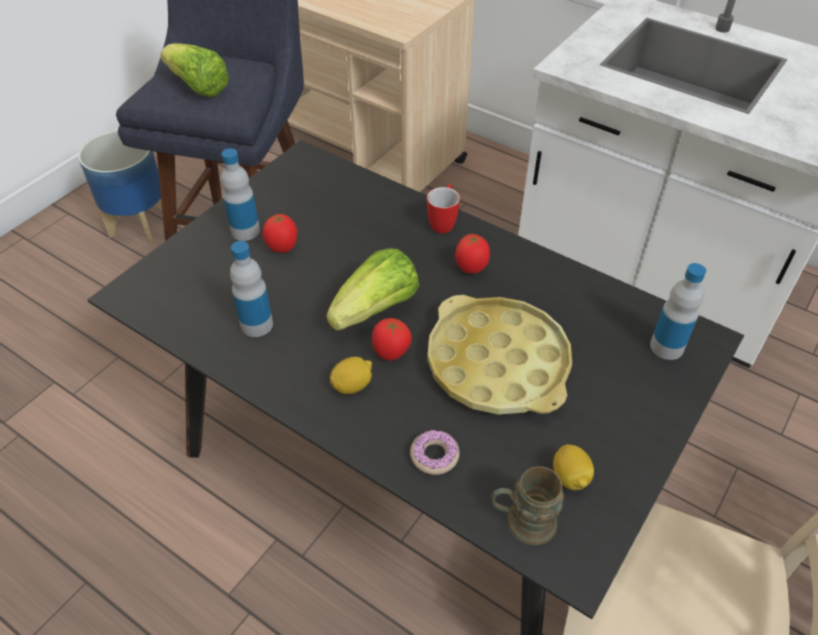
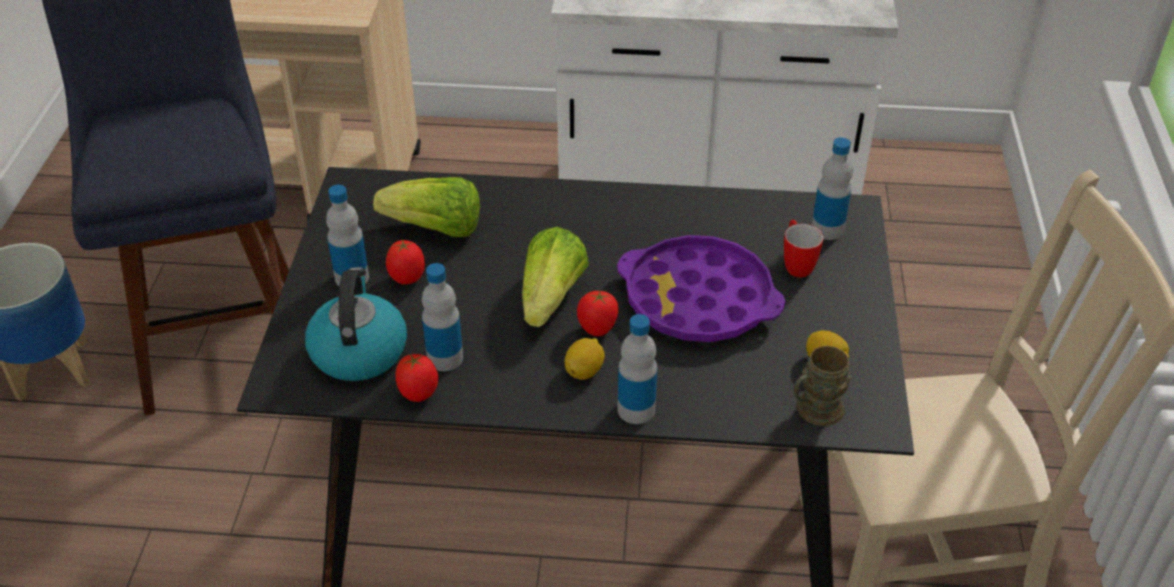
camera: 30 degrees left, 5 degrees down
lettuce [160,43,229,97] -> lettuce moved to [373,177,480,237]
donut [410,430,460,475] -> none
mug [427,184,460,233] -> mug moved to [784,220,824,277]
yellow tray [428,295,572,415] -> purple tray [617,235,785,342]
tomato [455,234,490,274] -> tomato moved to [395,354,438,402]
none -> kettle [305,267,407,381]
none -> bottle [617,314,657,424]

